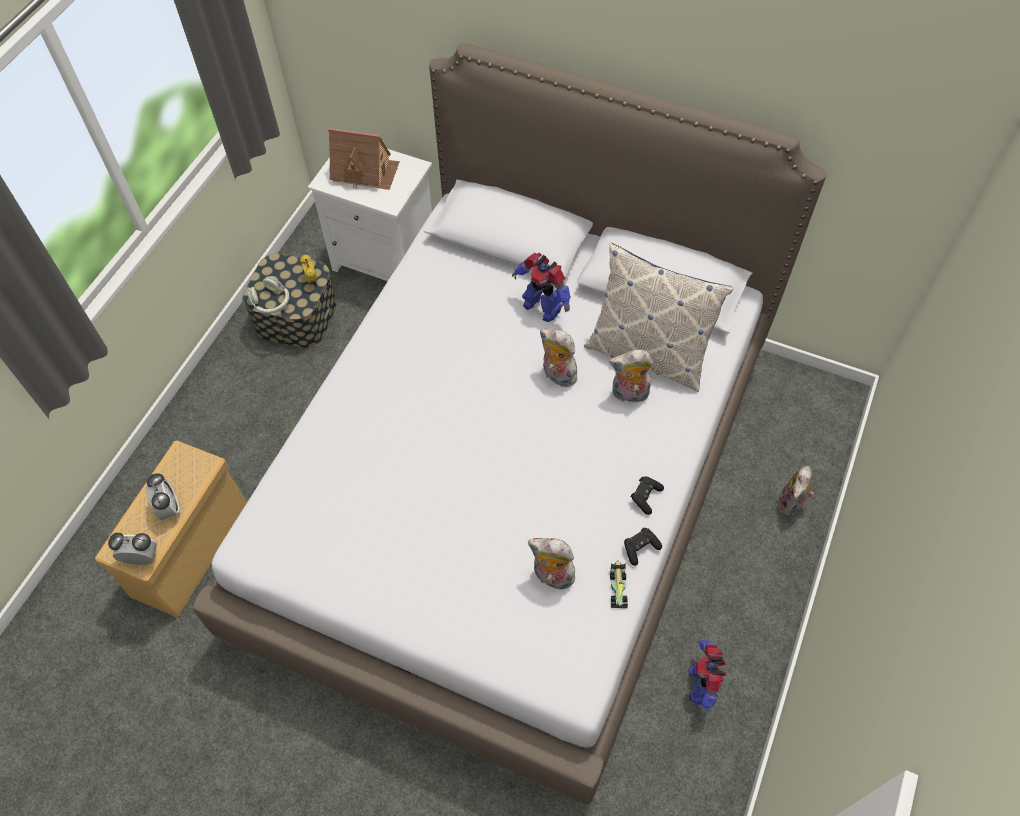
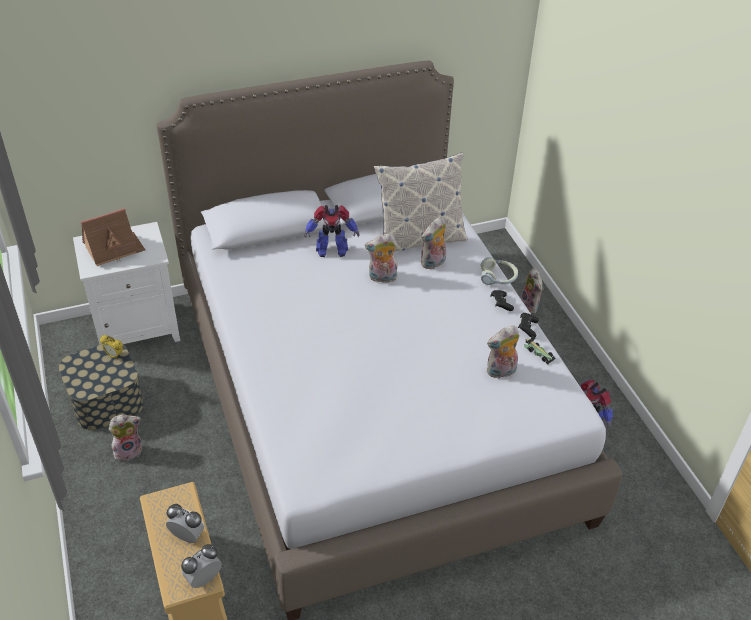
camera: 45 degrees left, 15 degrees down
headphones [247,276,289,313] -> headphones moved to [480,257,518,285]
none -> plush toy [109,414,142,461]

